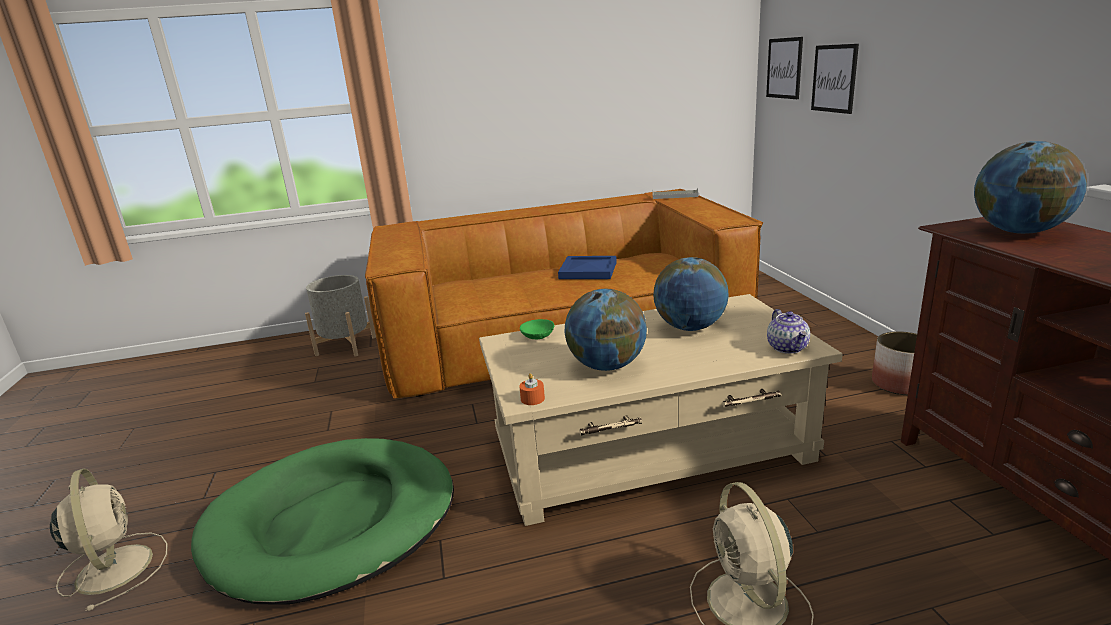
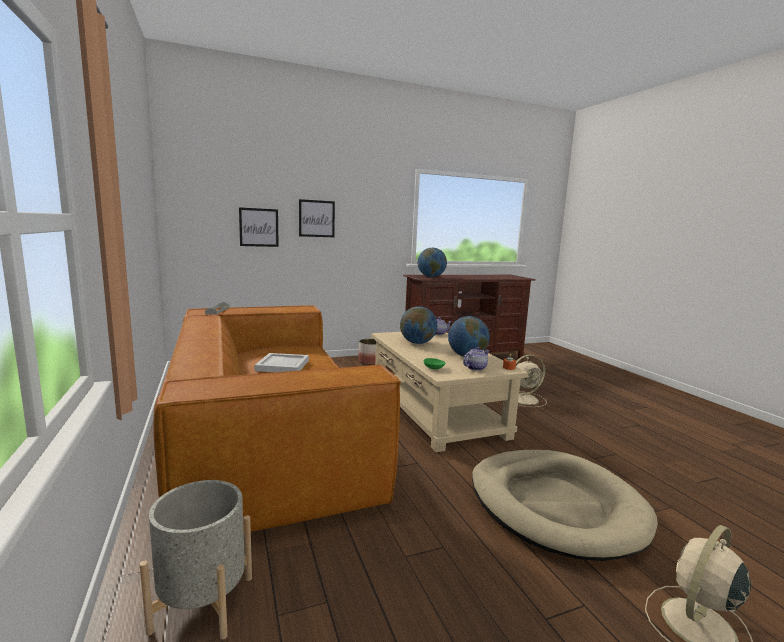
camera: 100 degrees left, 10 degrees down
green dog bed [191,438,454,605] -> beige dog bed [472,450,658,561]
blue tray [558,256,617,279] -> white tray [255,353,309,372]
picture [766,37,803,99] -> picture moved to [299,199,335,237]
none -> teapot [463,347,490,371]

